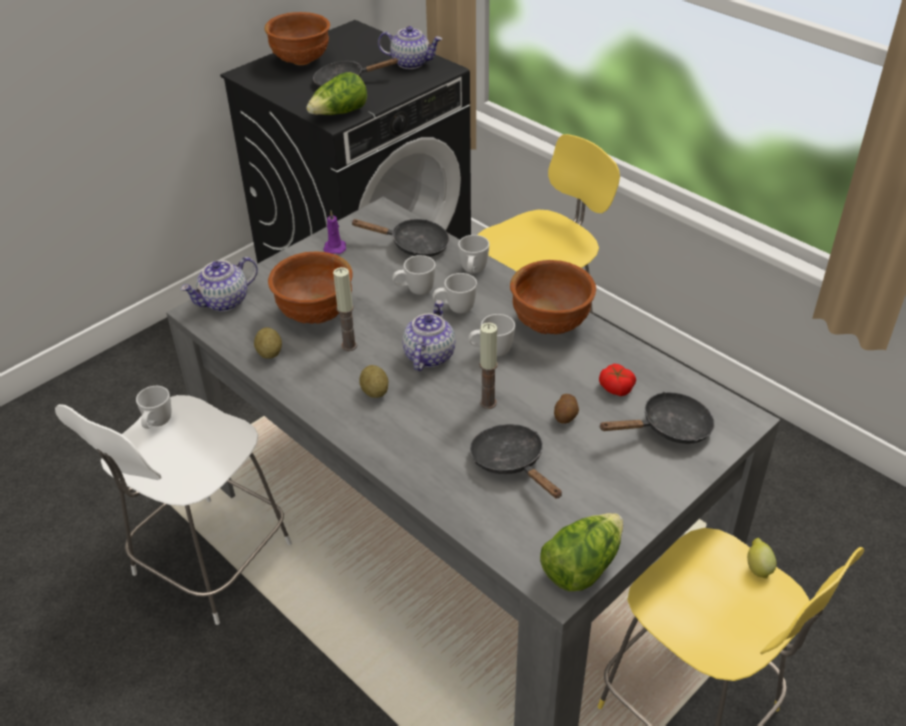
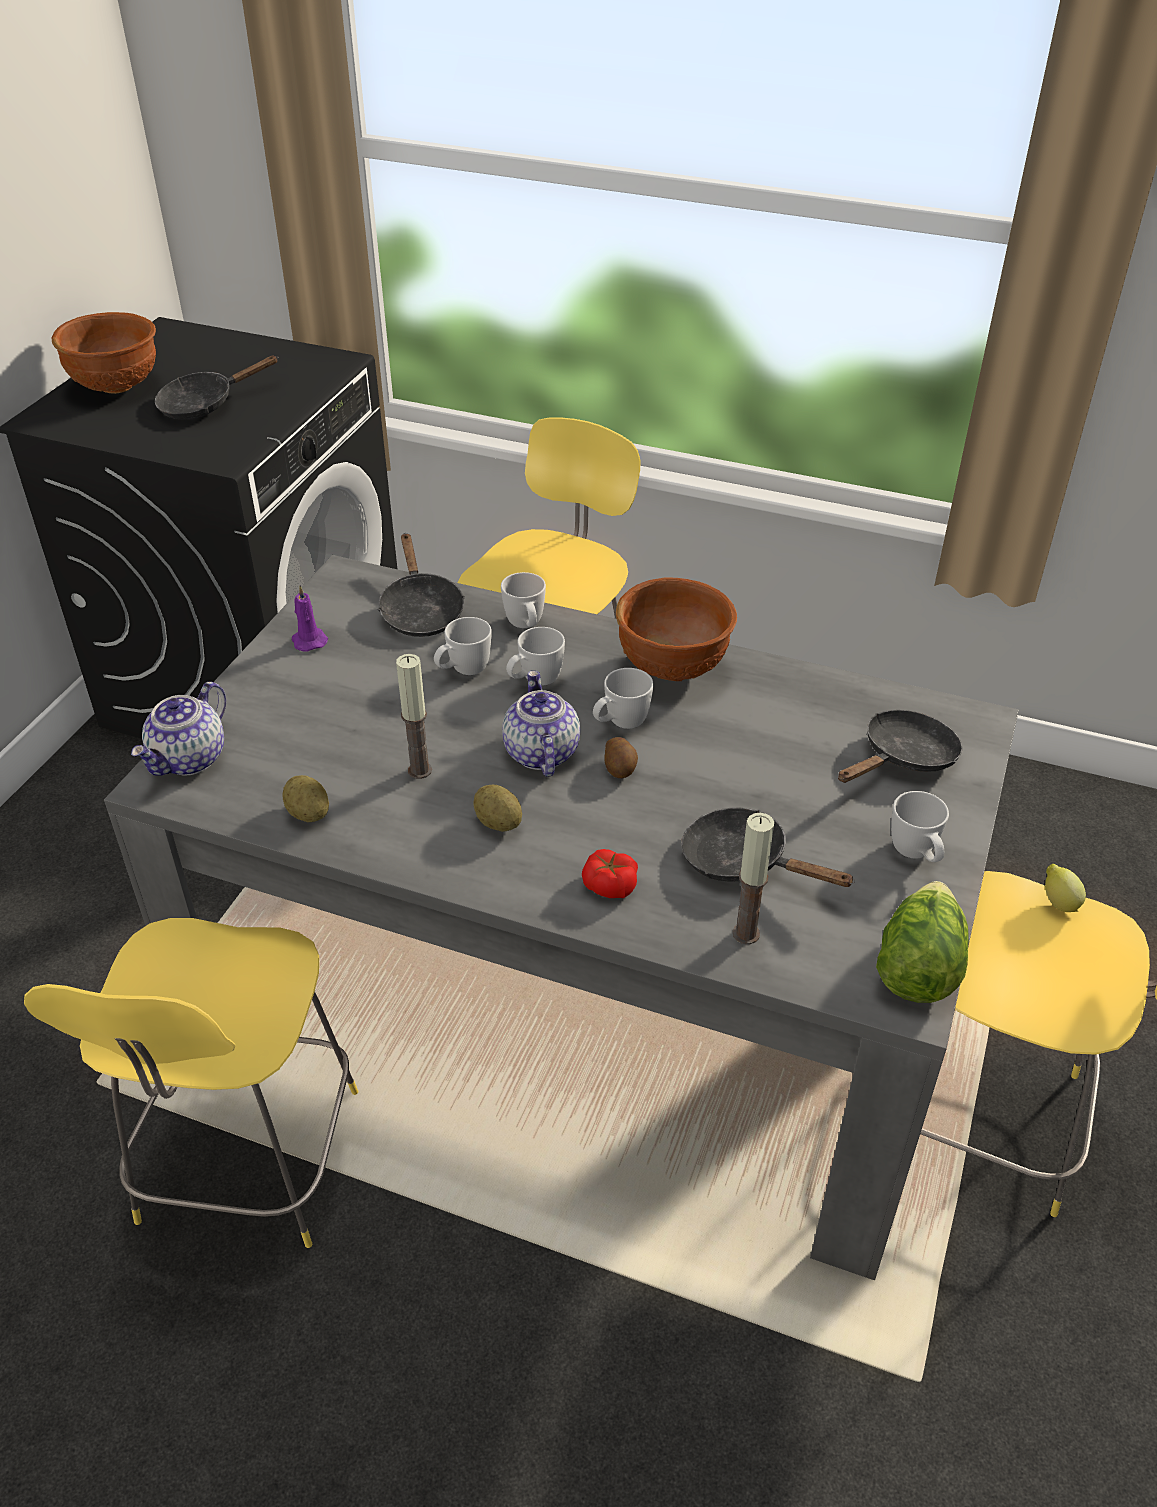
camera: 25 degrees left, 0 degrees up
white stool [55,395,292,625] -> yellow stool [24,918,358,1248]
white mug [136,386,171,429] -> white mug moved to [891,791,949,862]
brown bowl [268,252,353,324] -> none
lettuce [306,72,367,115] -> none
black frying pan [351,219,449,257] -> black frying pan turned 90 degrees clockwise [377,533,465,637]
teapot [378,26,442,69] -> none
candle [479,322,498,409] -> candle moved to [733,813,774,944]
potato [554,394,579,424] -> potato moved to [604,737,638,778]
tomato [599,364,636,396] -> tomato moved to [582,849,638,898]

